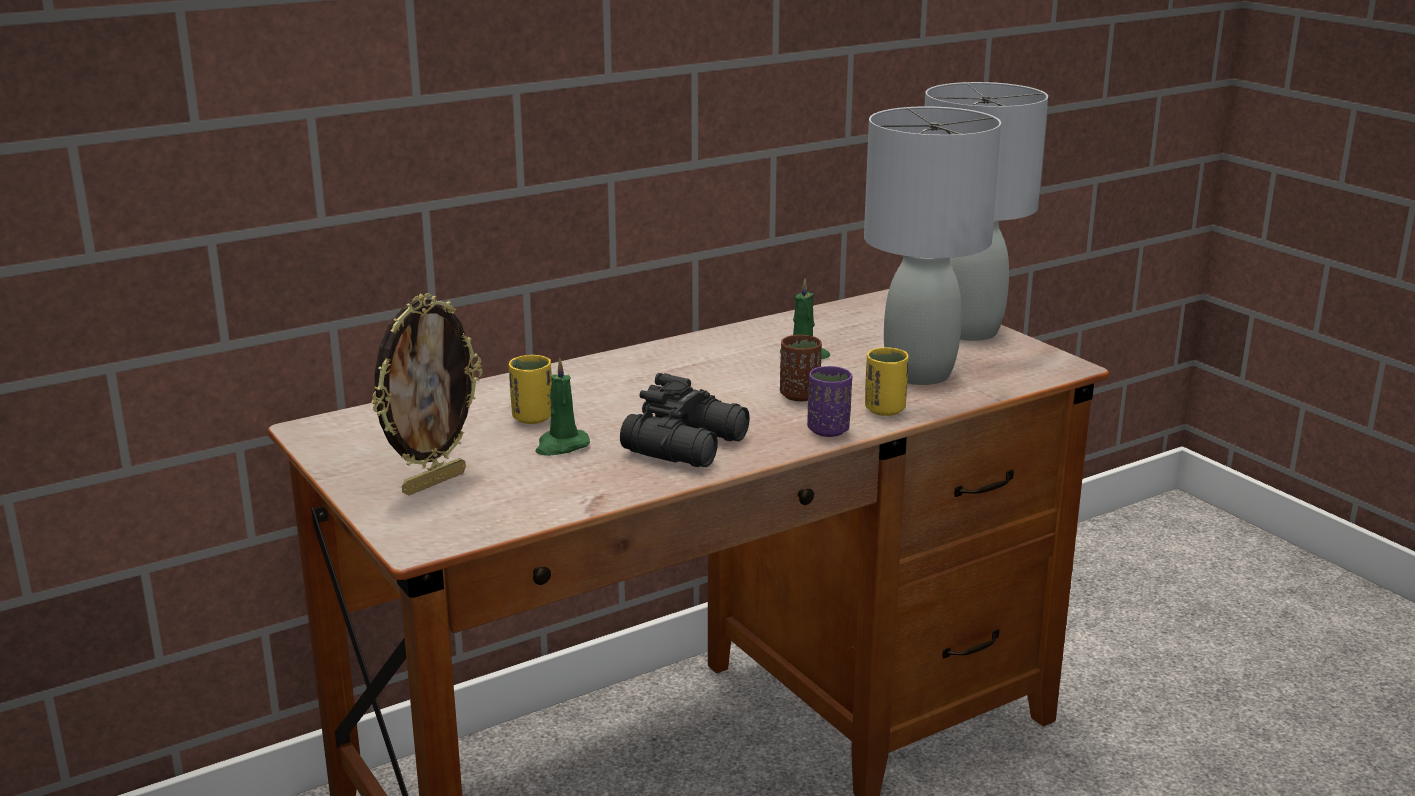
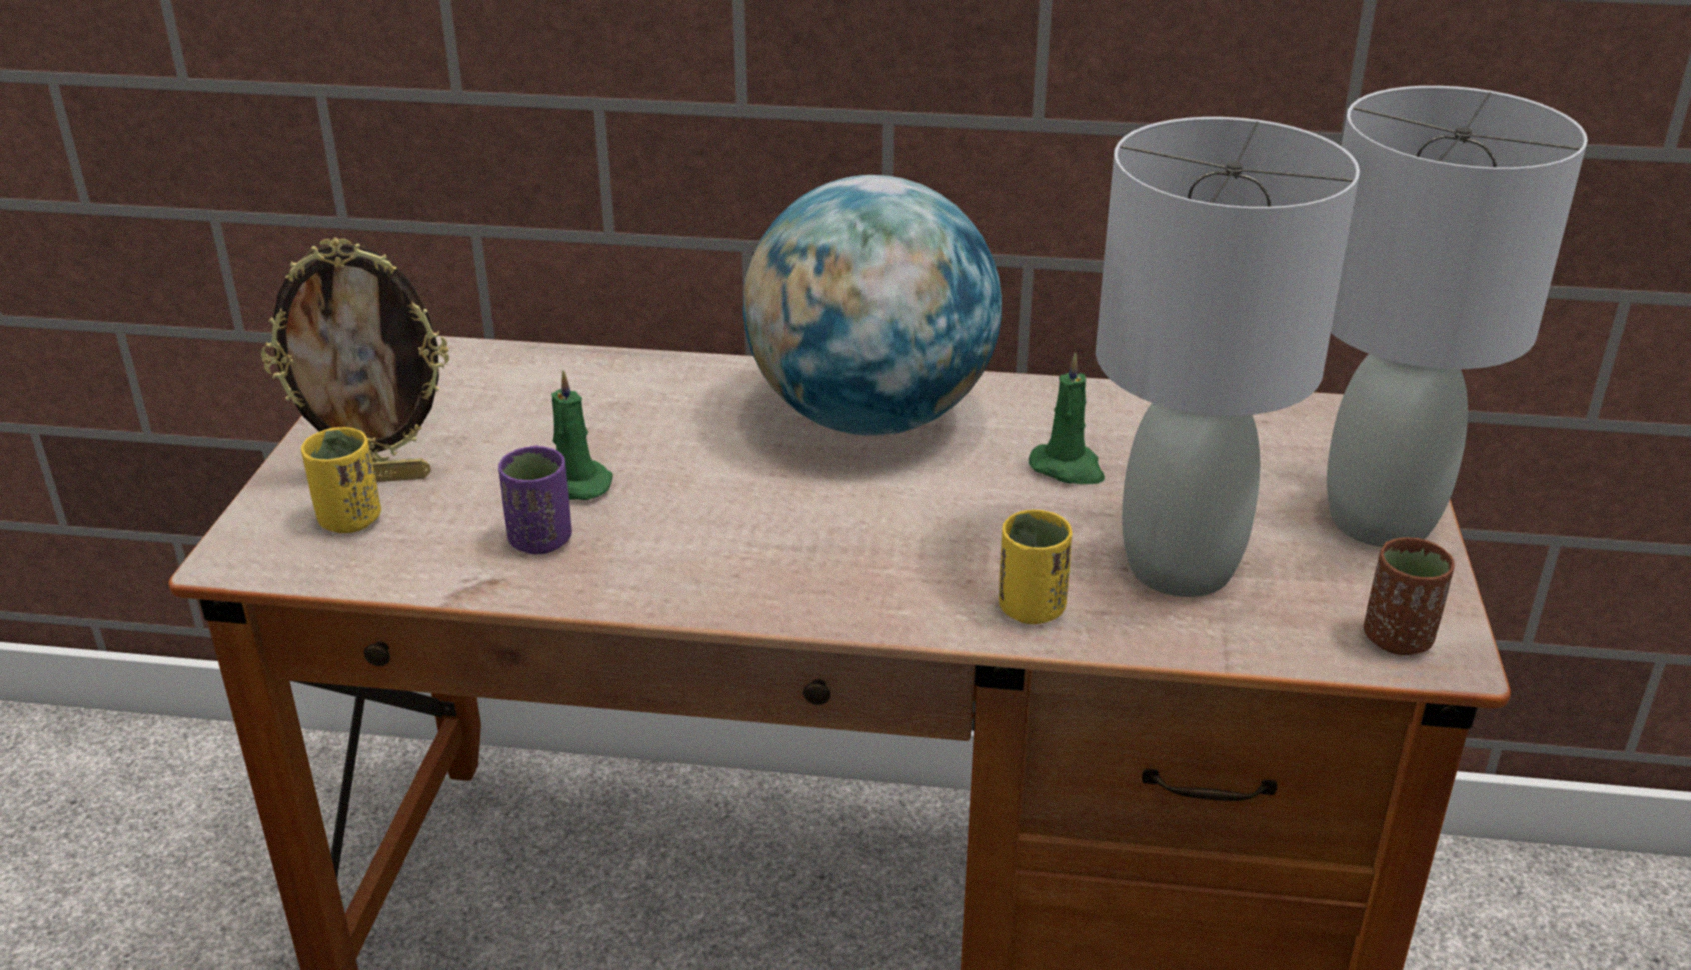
camera: 40 degrees right, 10 degrees up
yellow cup [509,355,552,424] -> yellow cup moved to [301,427,381,533]
black binoculars [620,373,750,467] -> none
brown cup [780,335,822,401] -> brown cup moved to [1364,536,1455,655]
purple cup [807,366,852,437] -> purple cup moved to [498,445,572,554]
none -> globe [743,175,1002,436]

